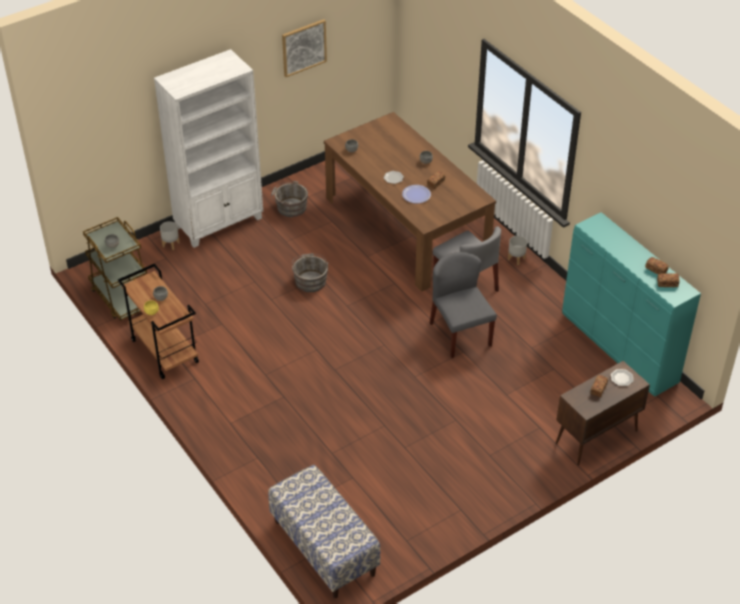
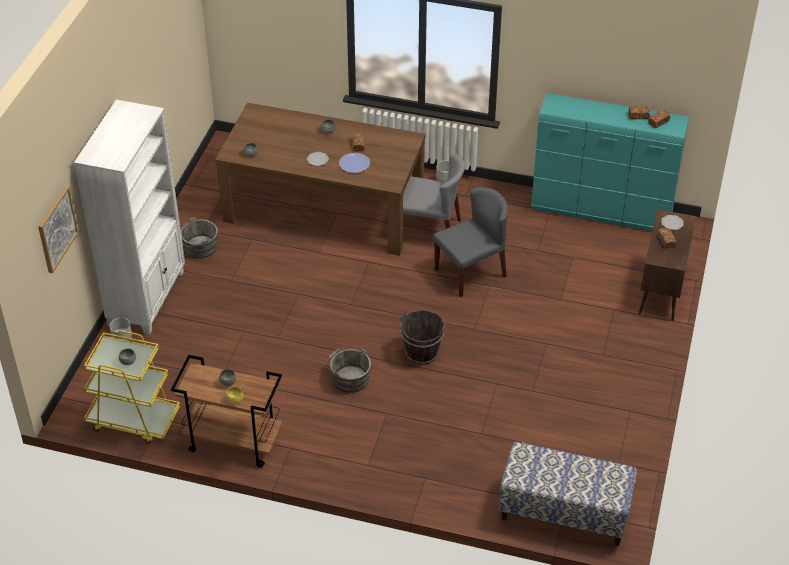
camera: 40 degrees left, 0 degrees up
brown cart [83,217,147,321] -> yellow cart [84,330,180,443]
picture [282,19,327,77] -> picture moved to [38,186,78,273]
grey bucket [292,253,328,292] -> grey bucket moved to [325,346,372,393]
grey chair [430,252,497,358] -> grey chair turned 120 degrees clockwise [433,187,508,297]
none -> brown bucket [400,310,445,365]

